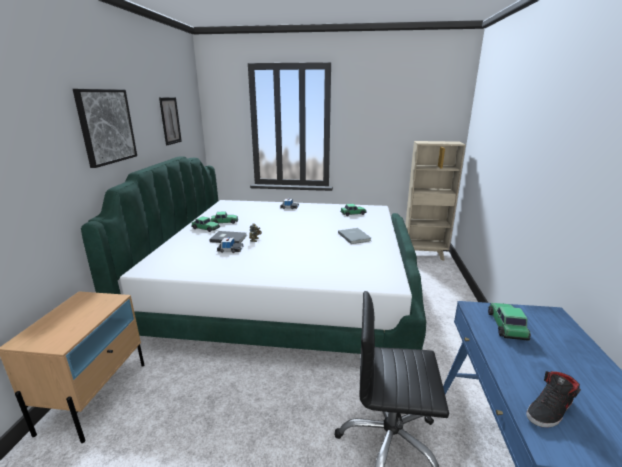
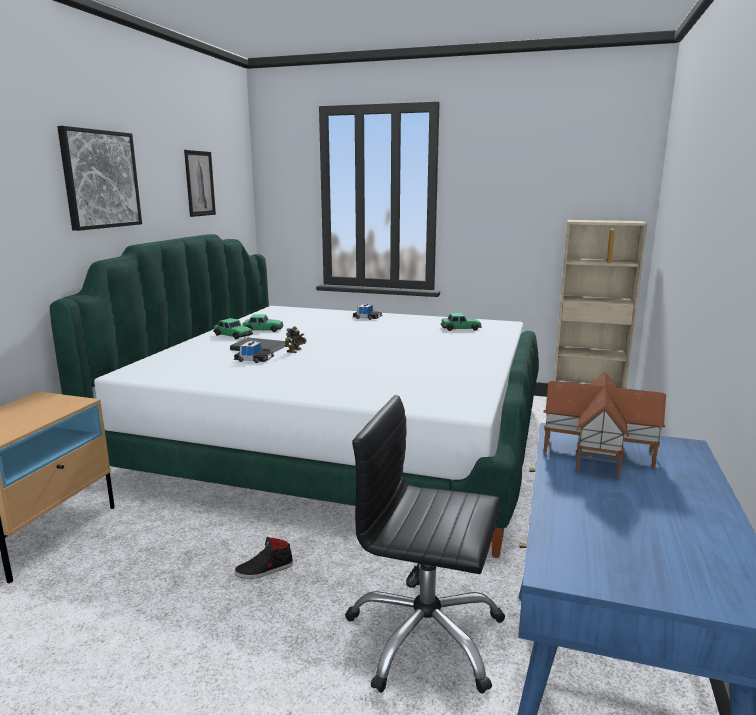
camera: 10 degrees right, 5 degrees down
grey book [338,228,371,244] -> none
toy car [488,303,531,341] -> toy house [543,372,666,478]
black shoe [526,371,581,427] -> black shoe moved to [234,537,293,579]

